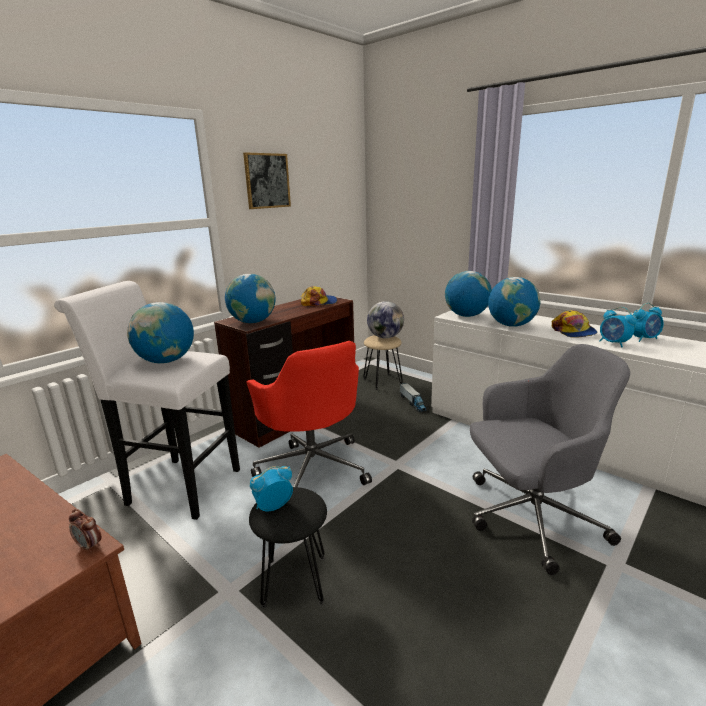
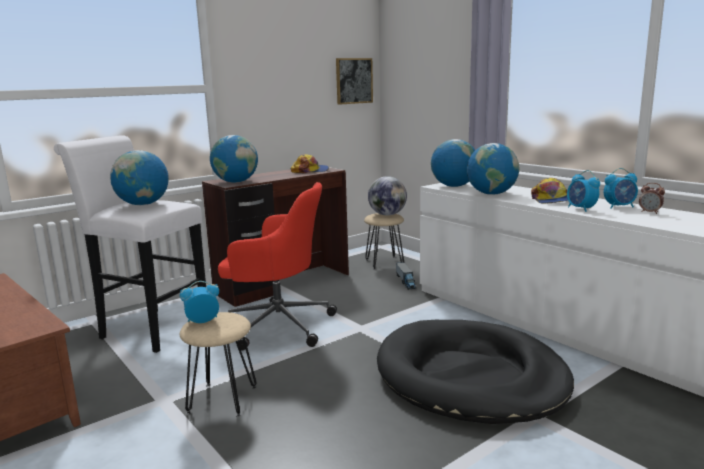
camera: 10 degrees right, 5 degrees down
alarm clock [69,509,101,553] -> alarm clock moved to [639,183,665,214]
picture [243,152,291,209] -> picture moved to [336,58,373,105]
red office chair [247,341,372,487] -> red office chair turned 60 degrees counterclockwise [218,182,337,350]
black stool [249,487,327,608] -> beige stool [180,312,257,417]
grey office chair [470,344,630,575] -> black dog bed [377,320,574,424]

